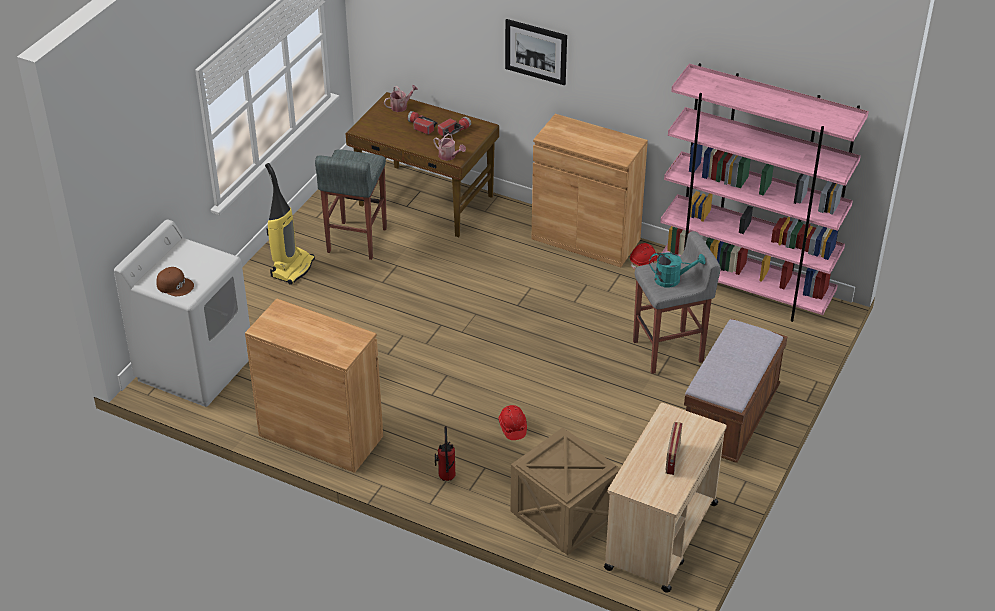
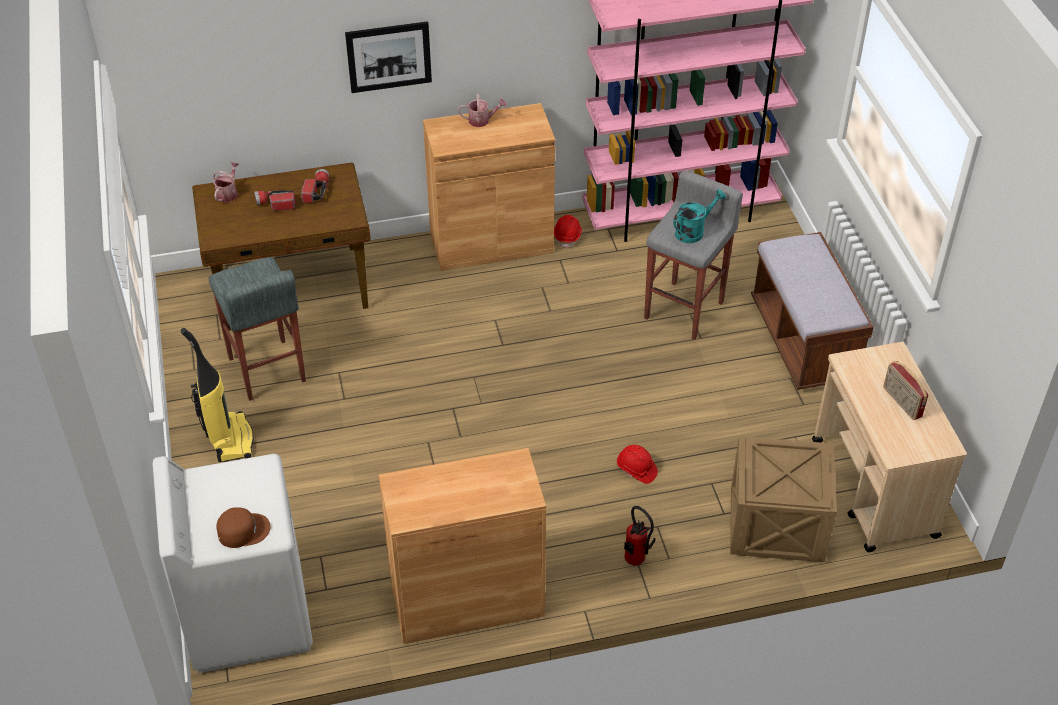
camera: 40 degrees left, 5 degrees up
watering can [433,134,466,161] -> watering can moved to [458,94,507,127]

